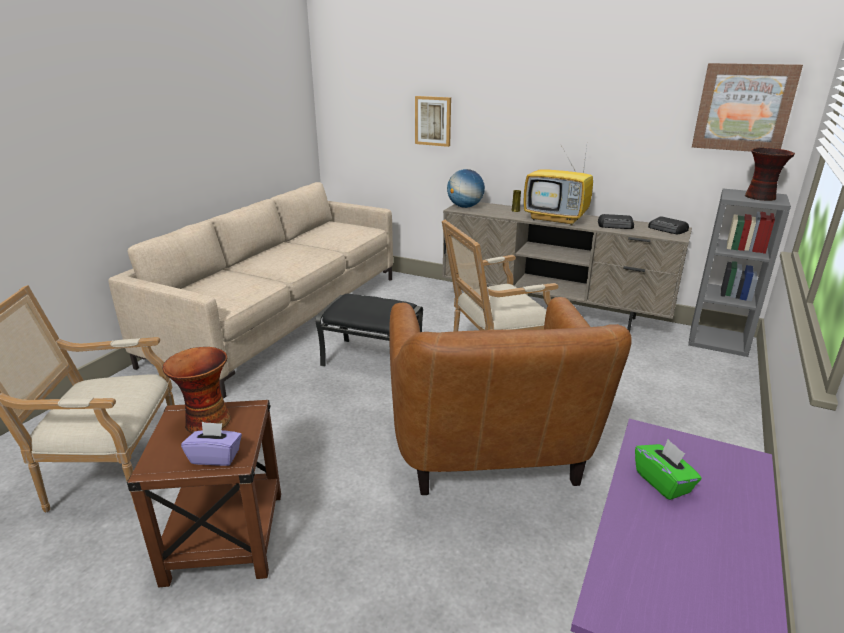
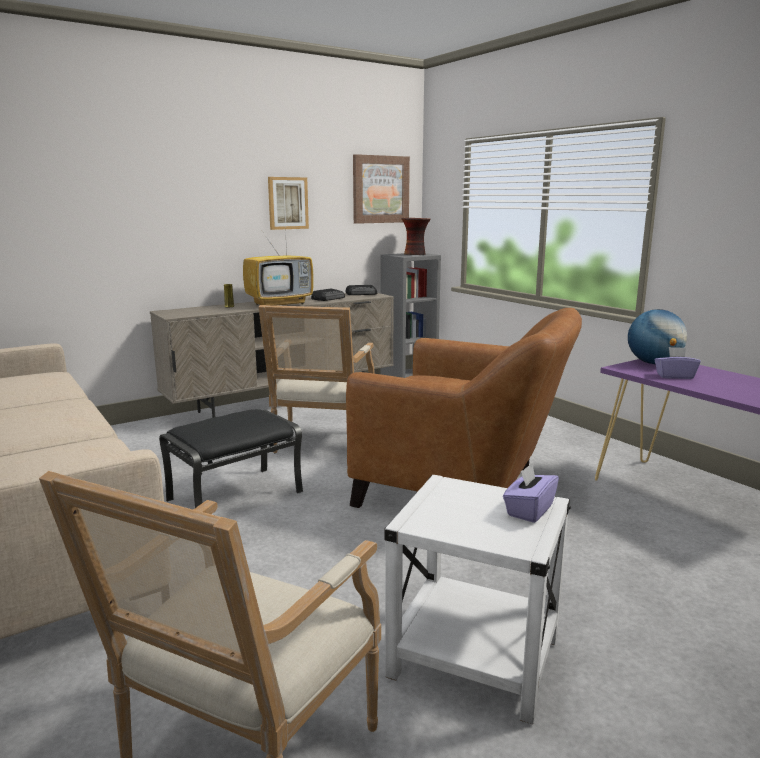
camera: 60 degrees left, 10 degrees down
brown side table [127,400,281,587] -> white side table [384,475,571,724]
vase [163,347,231,433] -> none
picture [415,96,451,147] -> picture moved to [268,177,309,230]
globe [447,169,485,208] -> globe moved to [628,309,687,364]
green tissue box [635,439,702,500] -> purple tissue box [655,347,701,379]

